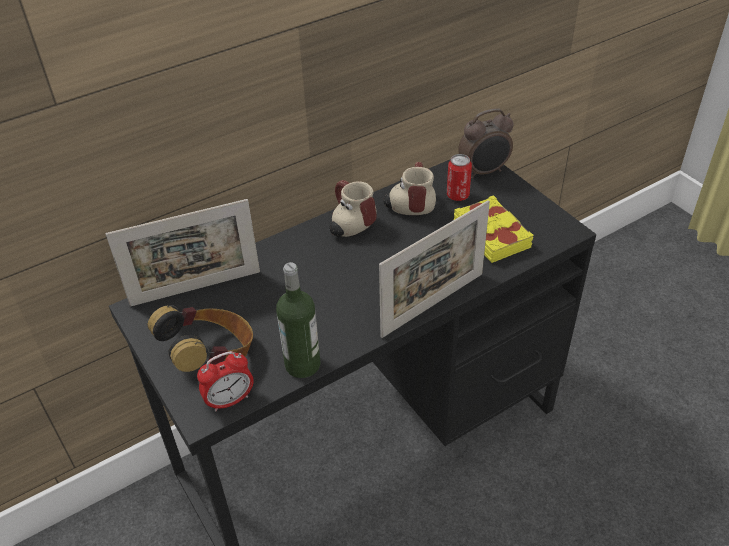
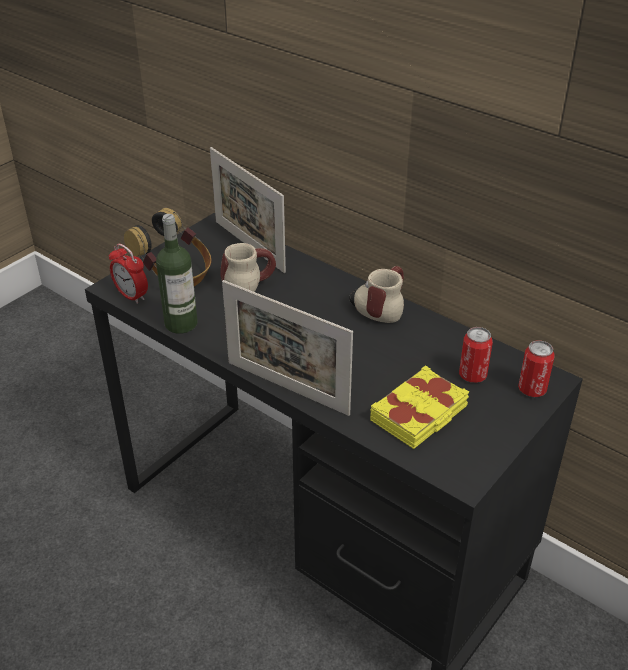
camera: 70 degrees right, 5 degrees down
mug [383,162,436,215] -> mug moved to [220,243,276,292]
alarm clock [458,108,514,179] -> can [518,340,555,397]

